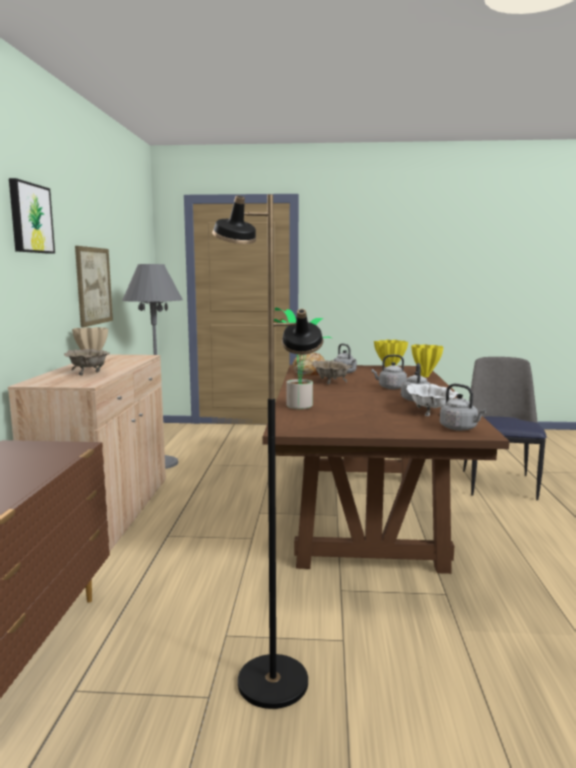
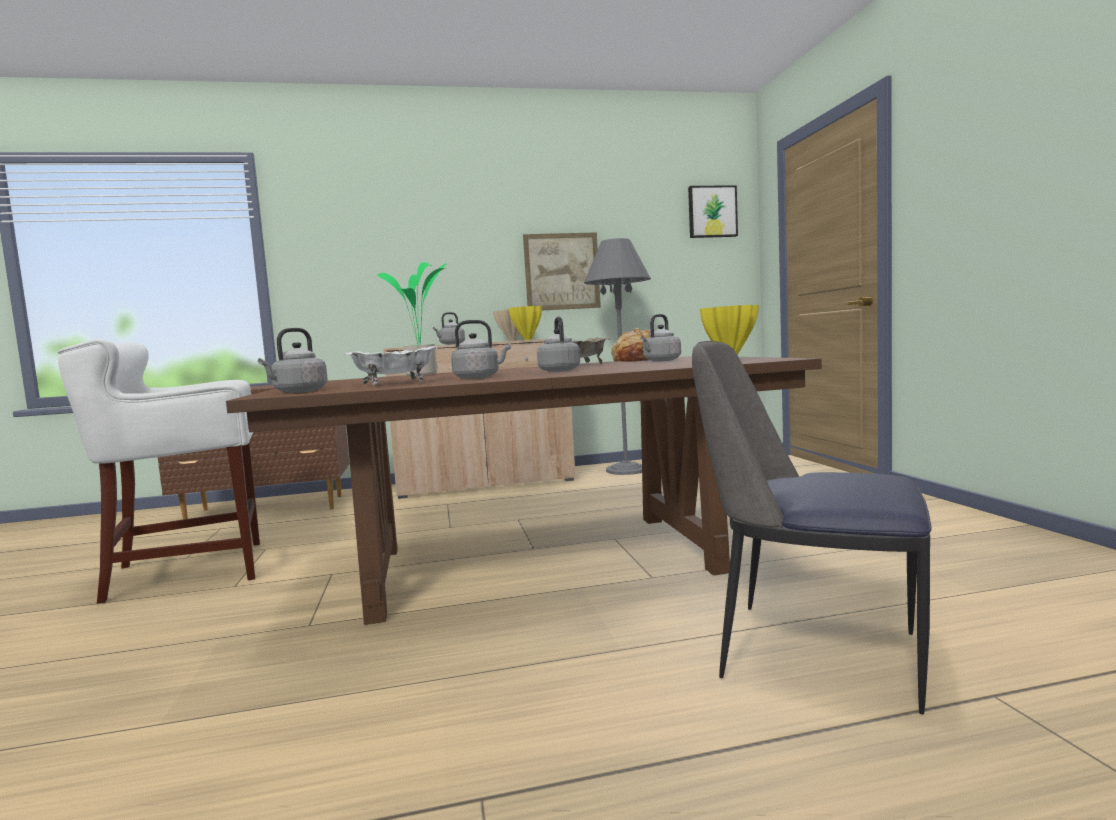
camera: 75 degrees right, 5 degrees down
picture [9,178,55,254] -> picture moved to [688,185,738,238]
beige bowl [64,349,110,376] -> grey kettle [433,312,465,345]
black floor lamp [212,194,323,709] -> white stool [58,339,260,604]
yellow vase [411,344,444,377] -> yellow vase moved to [508,306,542,340]
chair [463,357,547,500] -> chair turned 150 degrees counterclockwise [692,341,932,715]

